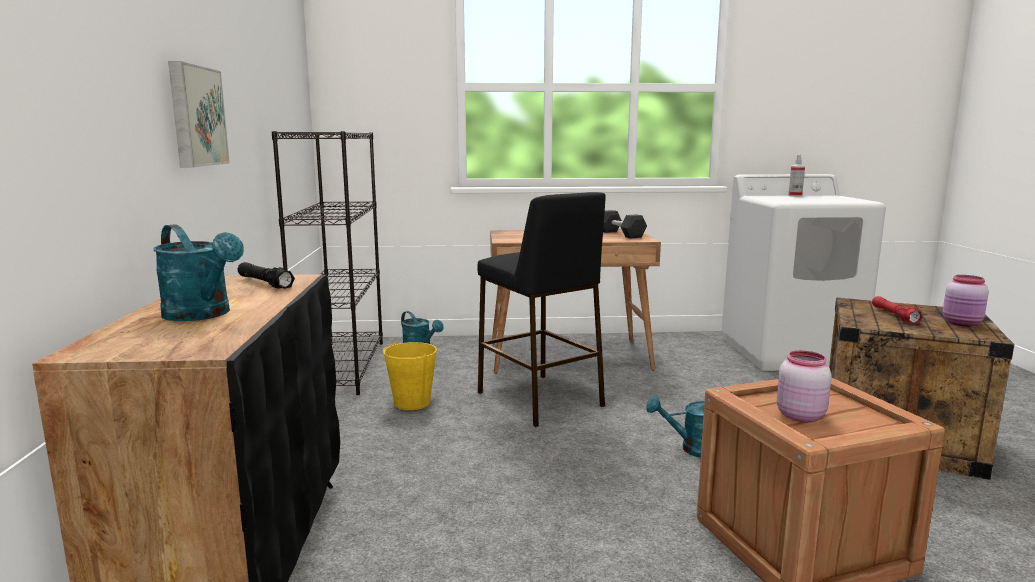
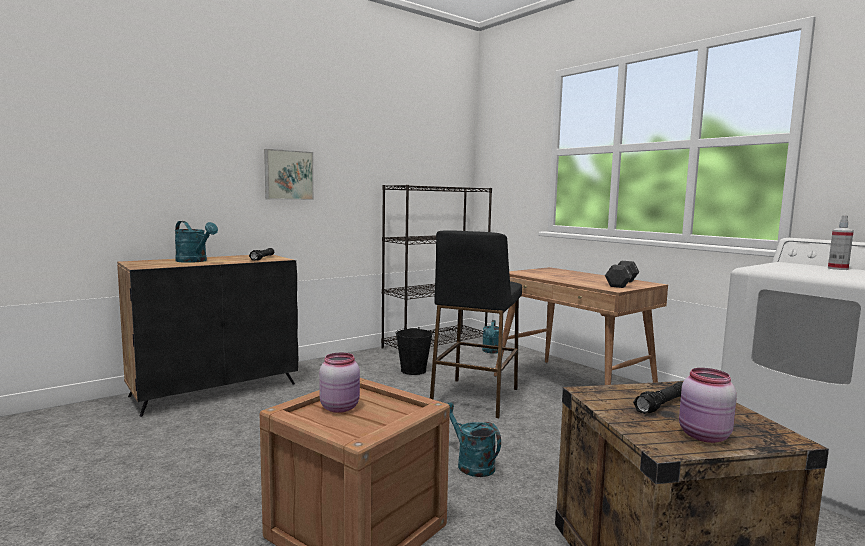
camera: 55 degrees right, 5 degrees down
turquoise watering can [153,224,244,321] -> turquoise watering can turned 60 degrees counterclockwise [174,221,218,263]
yellow bucket [383,341,437,410] -> black bucket [396,327,432,375]
red flashlight [872,296,923,324] -> black flashlight [633,382,683,414]

